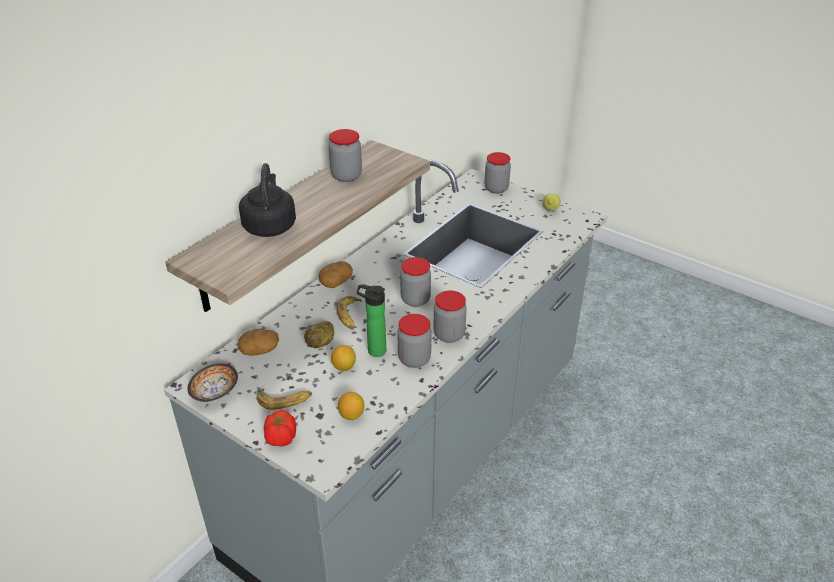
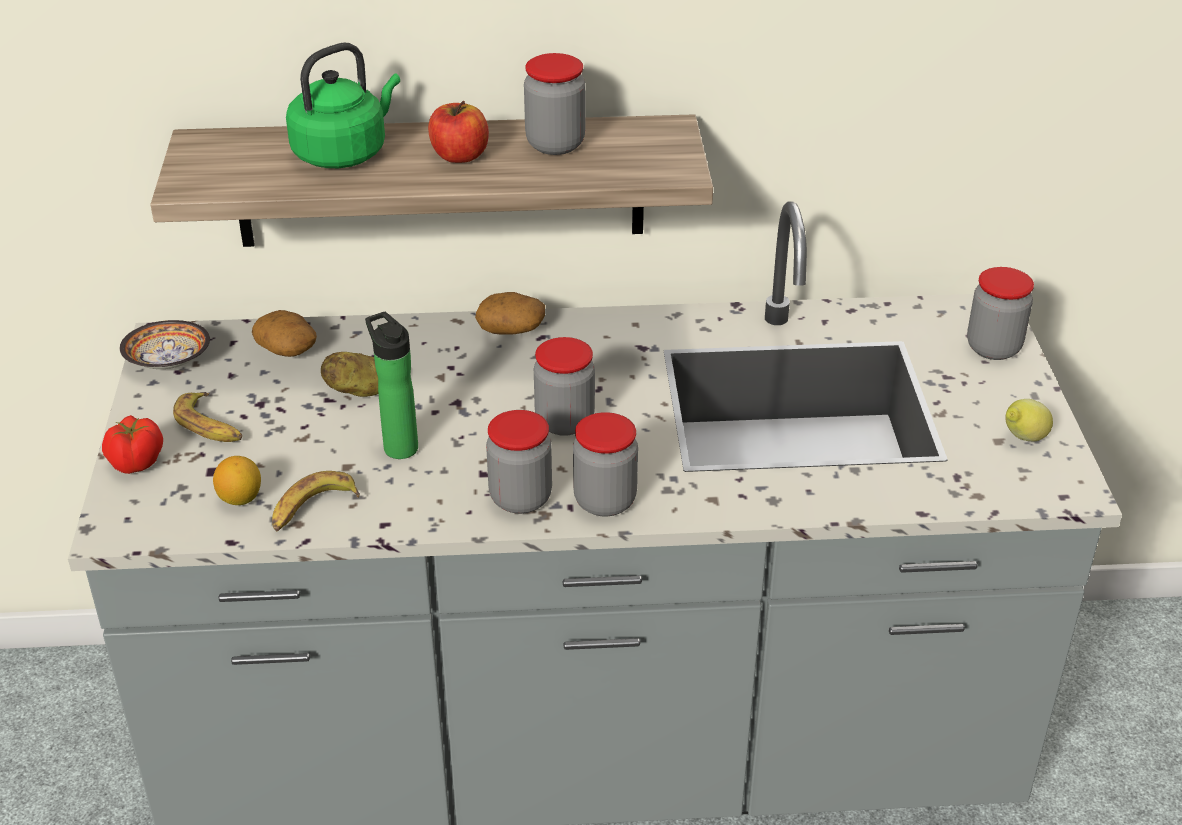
camera: 50 degrees right, 0 degrees up
black kettle [239,163,296,237] -> green kettle [286,43,400,168]
lemon [331,345,356,371] -> none
banana [336,296,362,330] -> banana moved to [272,471,360,531]
jar [397,314,432,368] -> jar moved to [573,412,638,517]
none -> apple [428,101,489,163]

